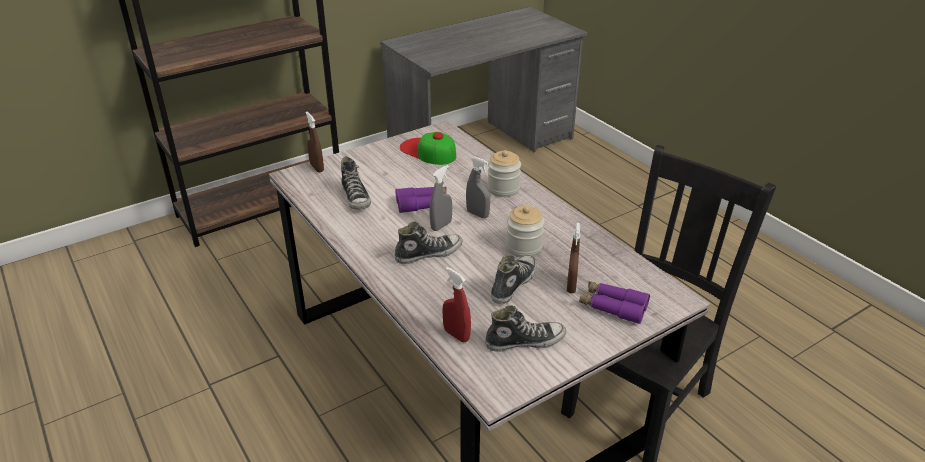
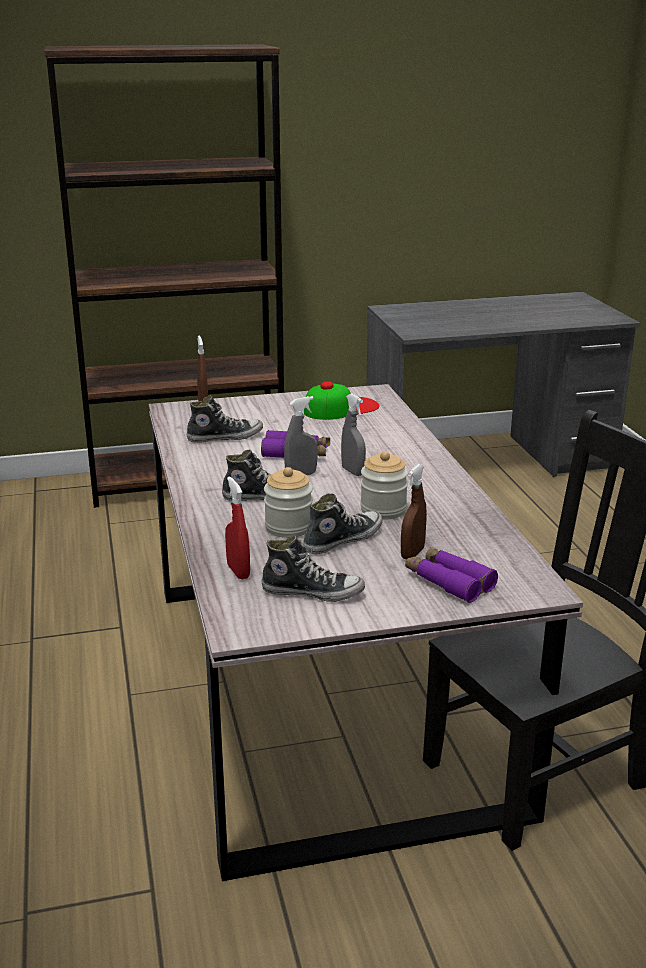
camera: 20 degrees right, 10 degrees down
shoe [341,156,371,210] -> shoe turned 105 degrees counterclockwise [187,395,263,443]
cap [400,132,456,165] -> cap turned 90 degrees clockwise [304,381,379,420]
jar [488,150,521,197] -> jar moved to [264,467,313,538]

